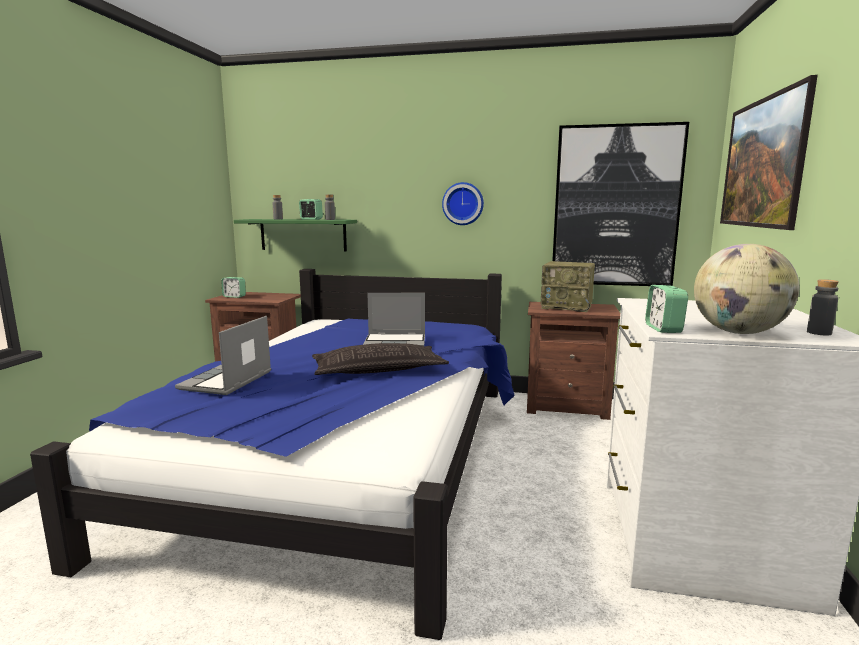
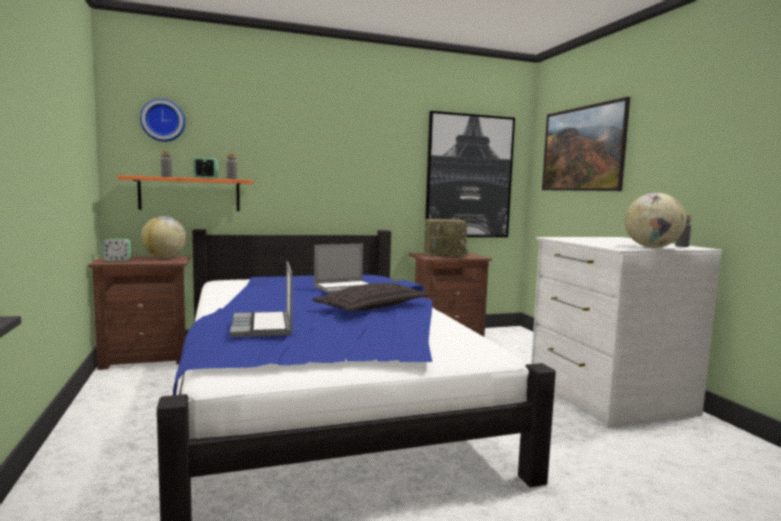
camera: 30 degrees left, 5 degrees down
green shelf [234,219,357,251] -> orange shelf [117,175,253,211]
wall clock [442,182,484,225] -> wall clock moved to [140,99,185,142]
alarm clock [645,285,688,333] -> none
none -> globe [141,216,187,258]

